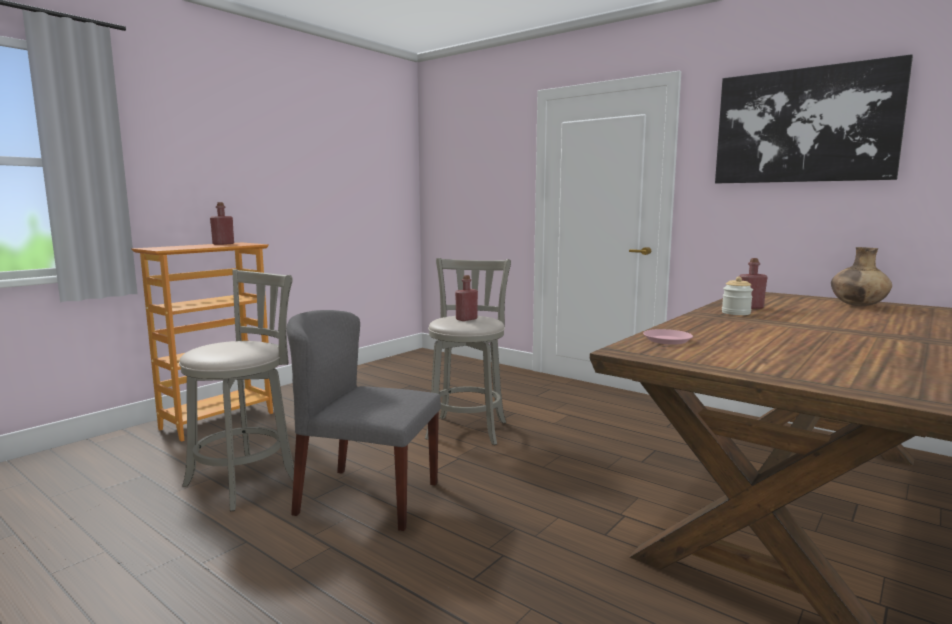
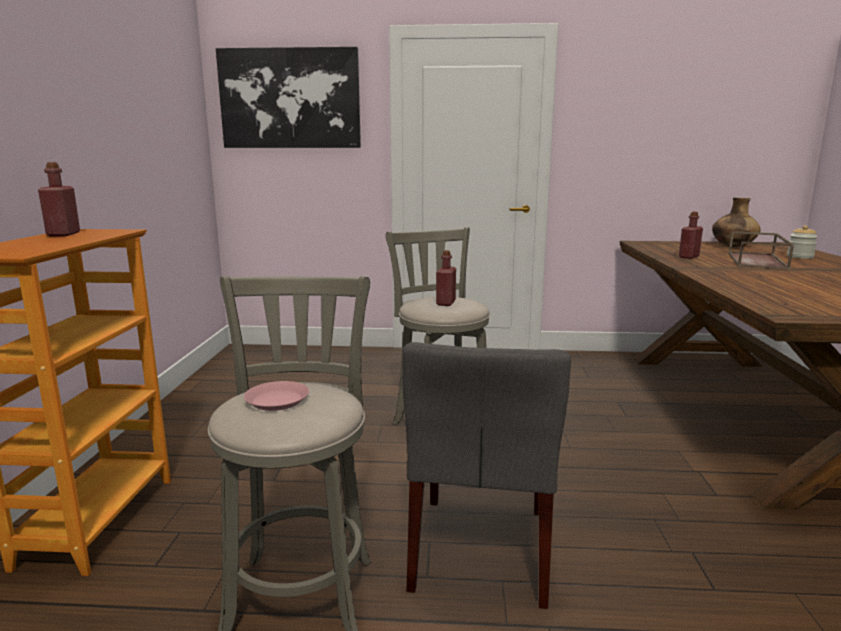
camera: 35 degrees left, 5 degrees up
grey chair [287,310,441,531] -> grey chair turned 60 degrees counterclockwise [402,342,571,609]
pink plate [643,329,693,345] -> pink plate moved to [244,381,309,411]
picture [715,54,913,183] -> picture moved to [216,47,361,148]
jar [722,277,753,315] -> jar moved to [787,225,818,259]
none -> brown tray [728,231,794,270]

